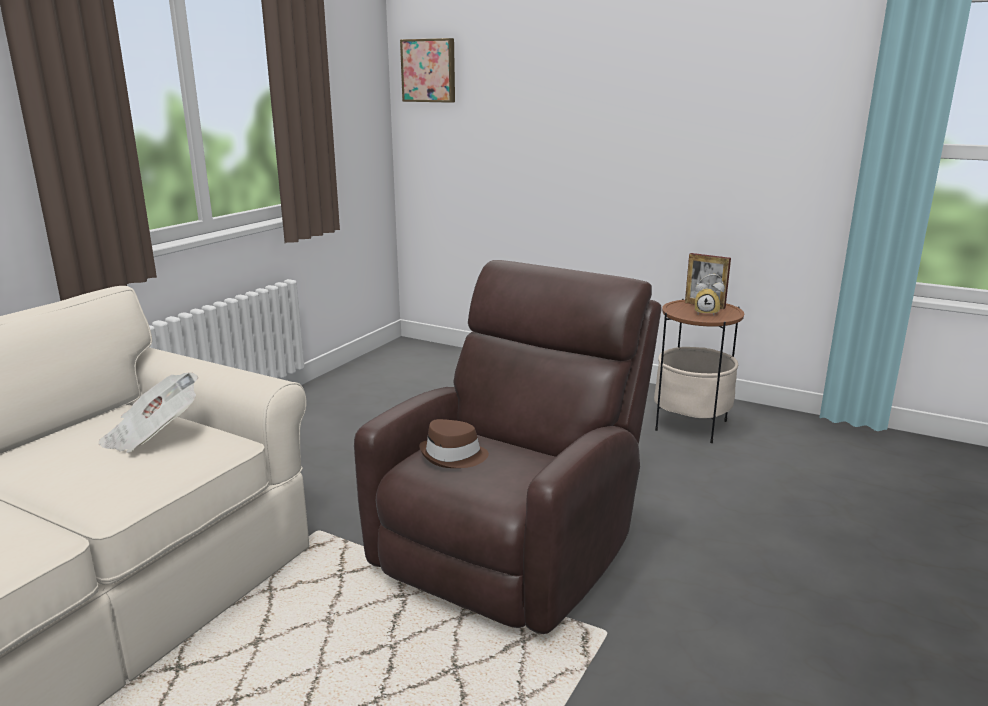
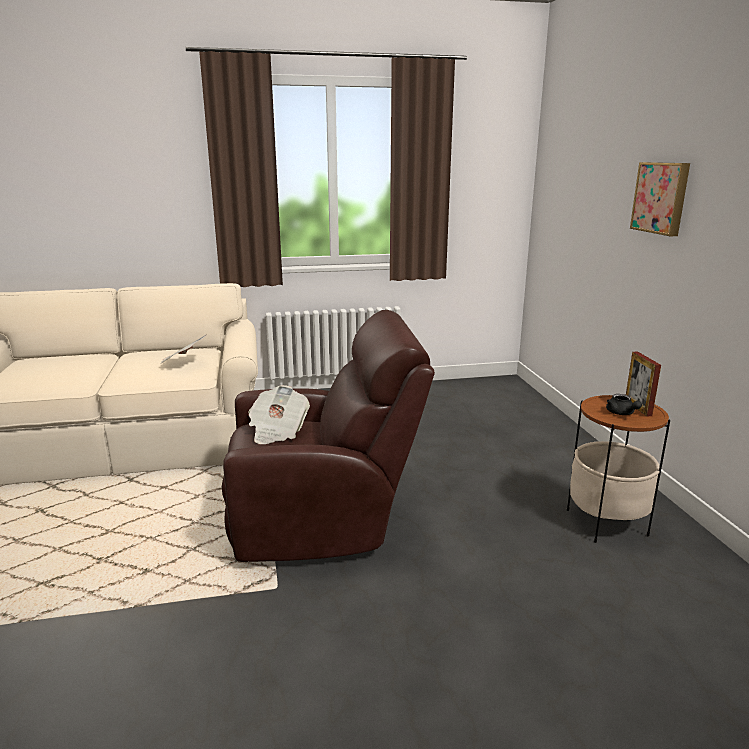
camera: 50 degrees right, 0 degrees up
picture [400,38,455,103] -> picture moved to [630,162,690,236]
brown hat [419,419,489,468] -> newspaper [248,385,310,444]
alarm clock [695,274,725,315] -> black teapot [606,394,642,415]

